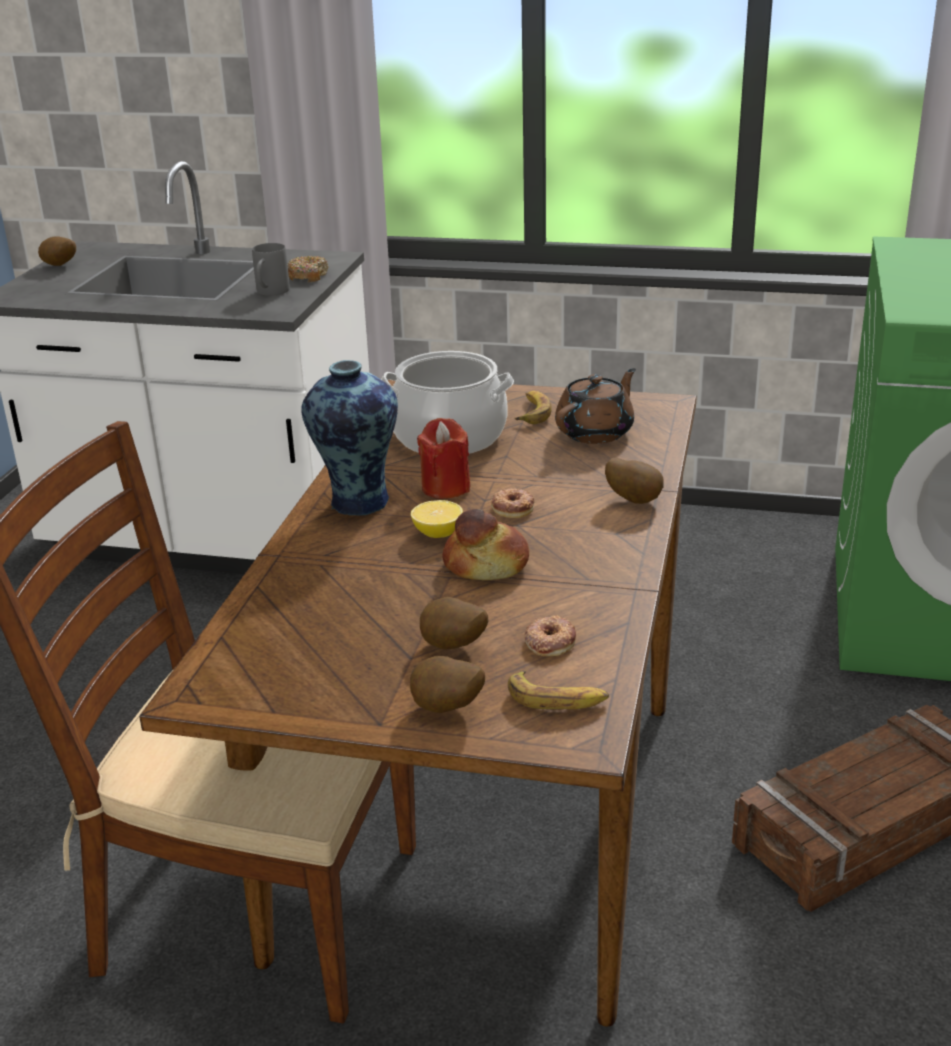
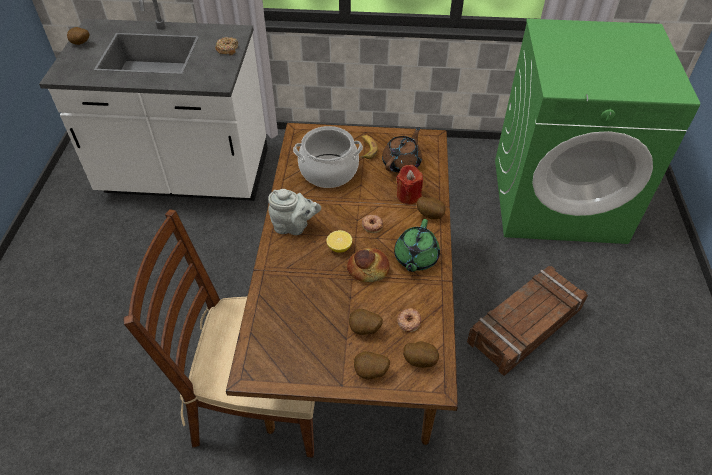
camera: 10 degrees left, 20 degrees up
grey mug [252,243,290,296] -> none
vase [301,360,398,516] -> grey teapot [268,189,321,235]
red candle [417,418,470,499] -> red candle moved to [397,165,423,204]
banana [508,670,609,709] -> potato [403,341,439,368]
none -> green teapot [394,219,440,272]

